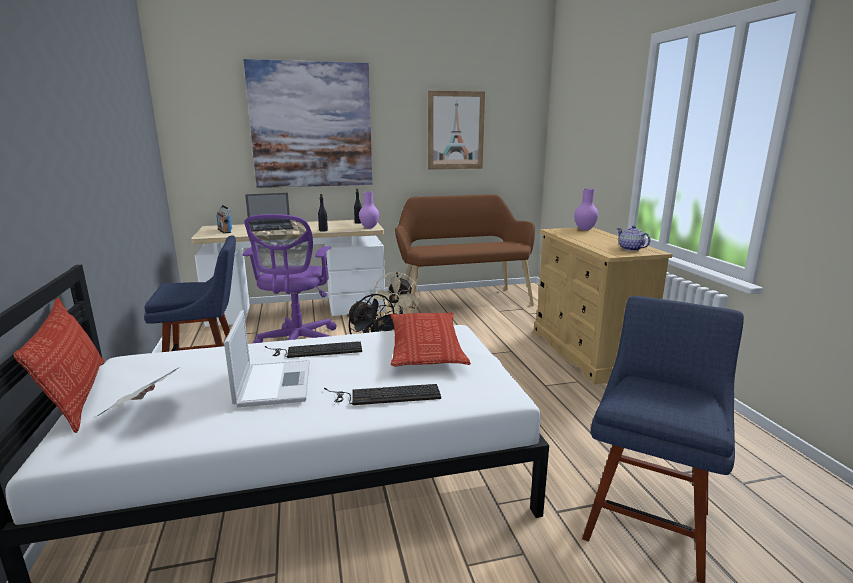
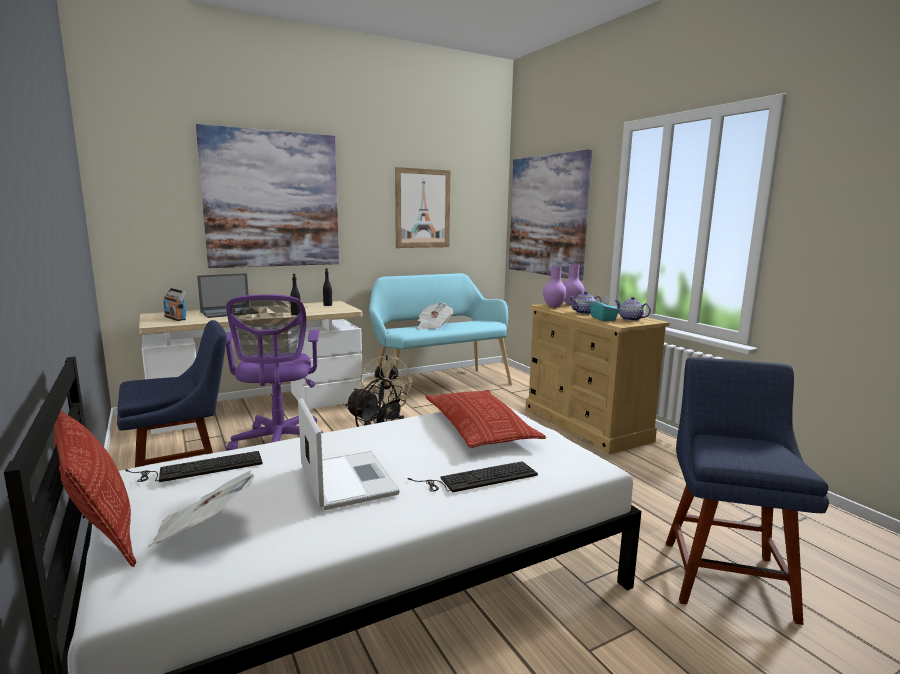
camera: 15 degrees left, 5 degrees down
keyboard [265,341,362,358] -> keyboard moved to [125,451,263,482]
purple vase [359,192,379,229] -> purple vase moved to [543,266,567,308]
brown bench [395,194,535,313] -> turquoise bench [369,273,512,401]
none -> newspaper [418,303,454,330]
none -> picture [509,149,592,281]
none -> teapot [569,292,602,314]
none -> turquoise tissue box [590,296,620,321]

